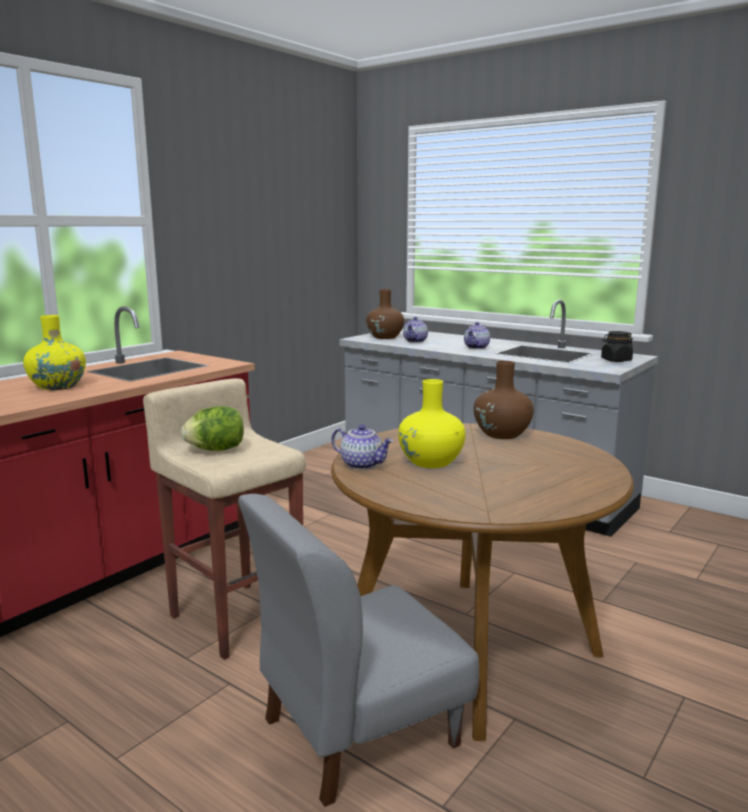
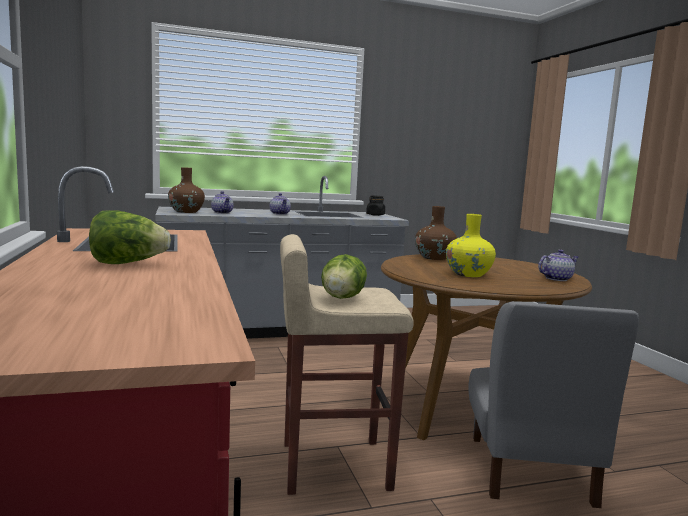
camera: 55 degrees left, 5 degrees down
yellow vase [23,315,86,390] -> lettuce [89,210,171,264]
teapot [331,425,393,470] -> teapot moved to [538,249,579,281]

